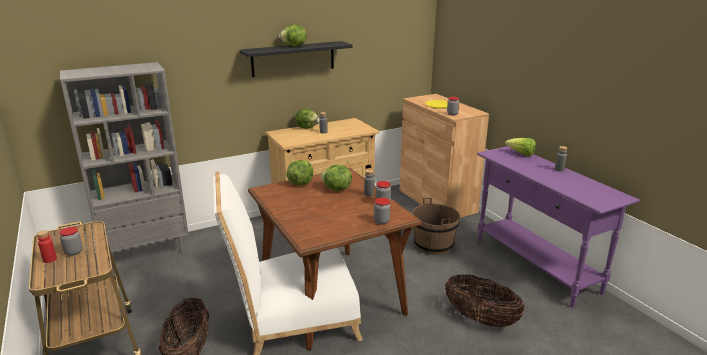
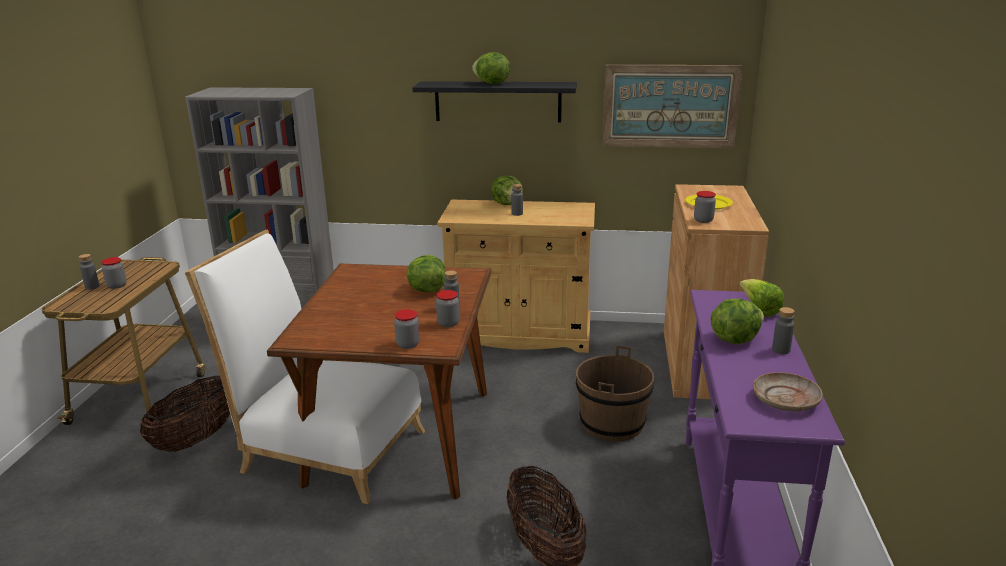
camera: 35 degrees right, 0 degrees up
red bottle [37,230,57,263] -> grey bottle [79,254,100,290]
lettuce [286,160,313,185] -> lettuce moved to [711,299,764,344]
none -> picture [603,65,743,148]
none -> beige plate [753,372,823,411]

